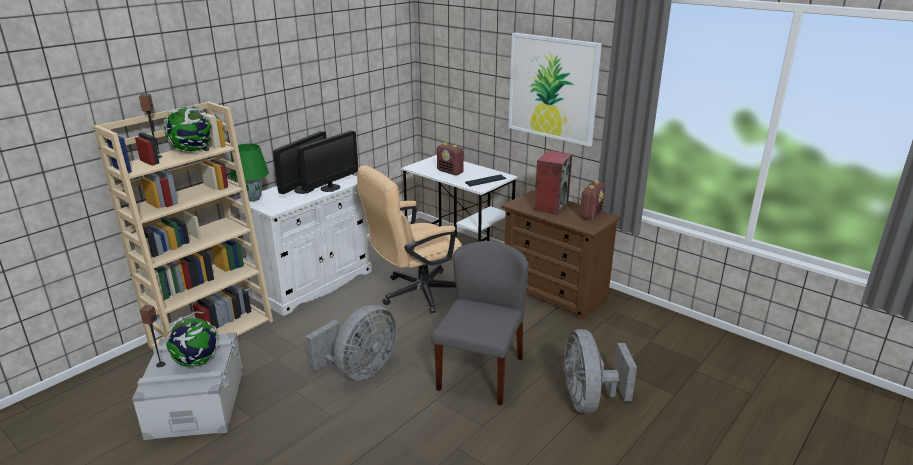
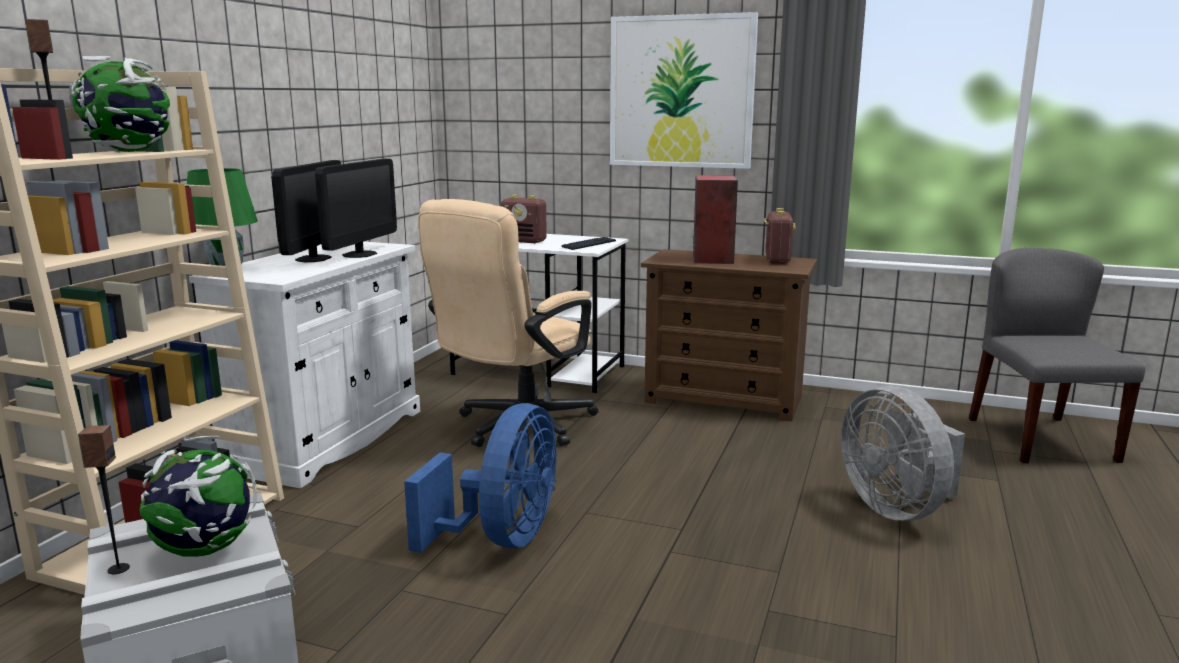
camera: 20 degrees left, 10 degrees down
grey fan [306,305,397,380] -> blue fan [404,403,556,553]
grey chair [431,241,529,405] -> grey chair moved to [969,248,1145,463]

